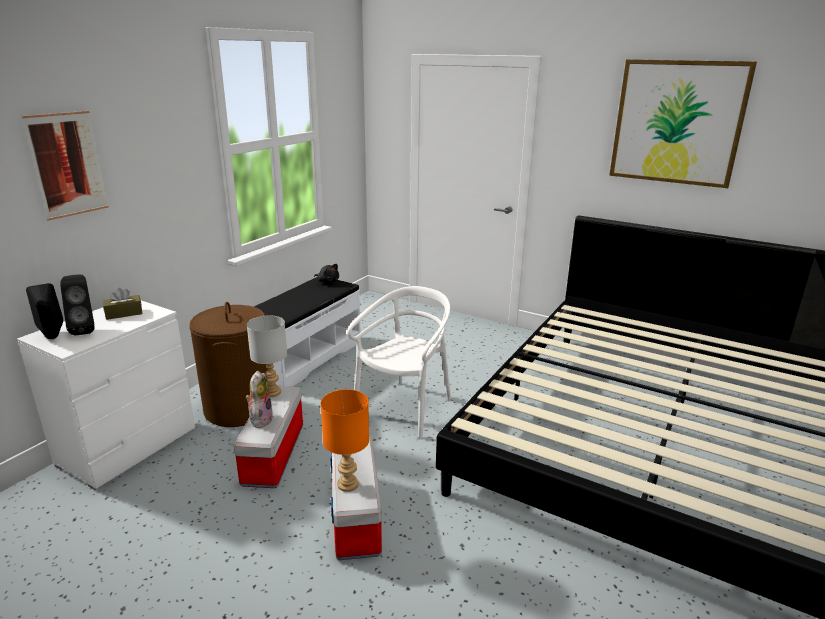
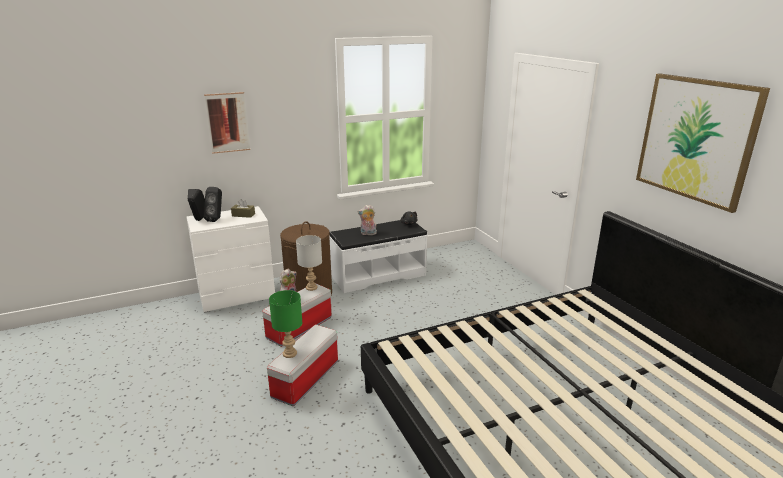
camera: 35 degrees right, 0 degrees up
orange table lamp [321,389,369,492] -> green table lamp [269,290,302,358]
white chair [347,286,451,438] -> none
none -> plush toy [358,205,377,235]

